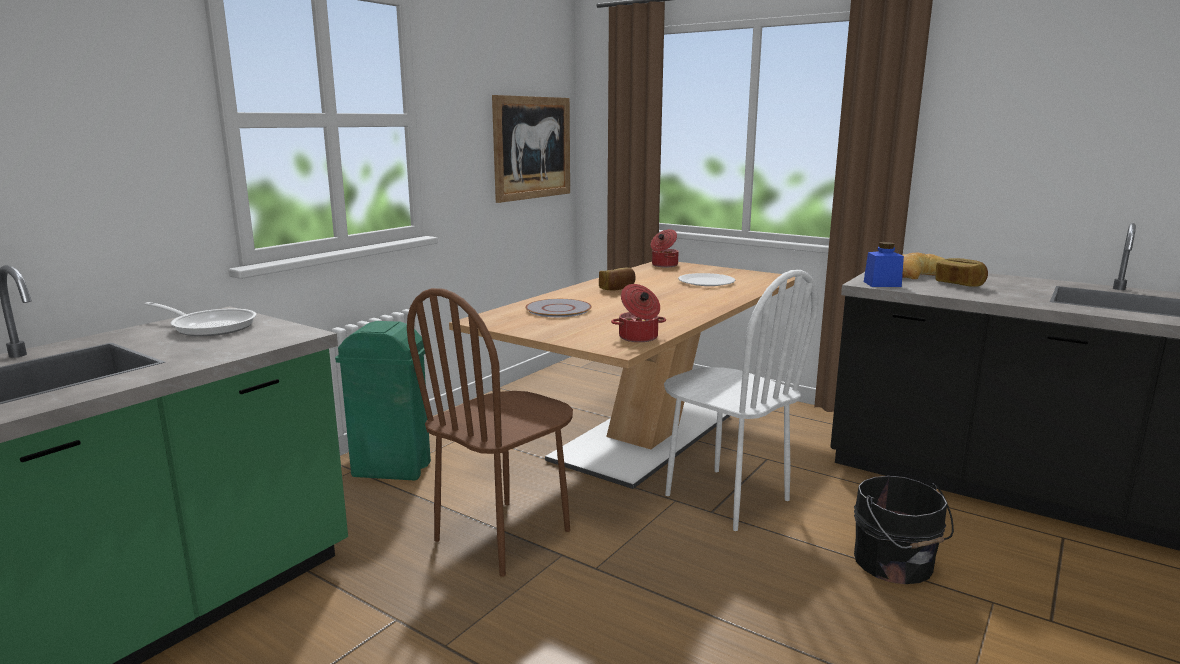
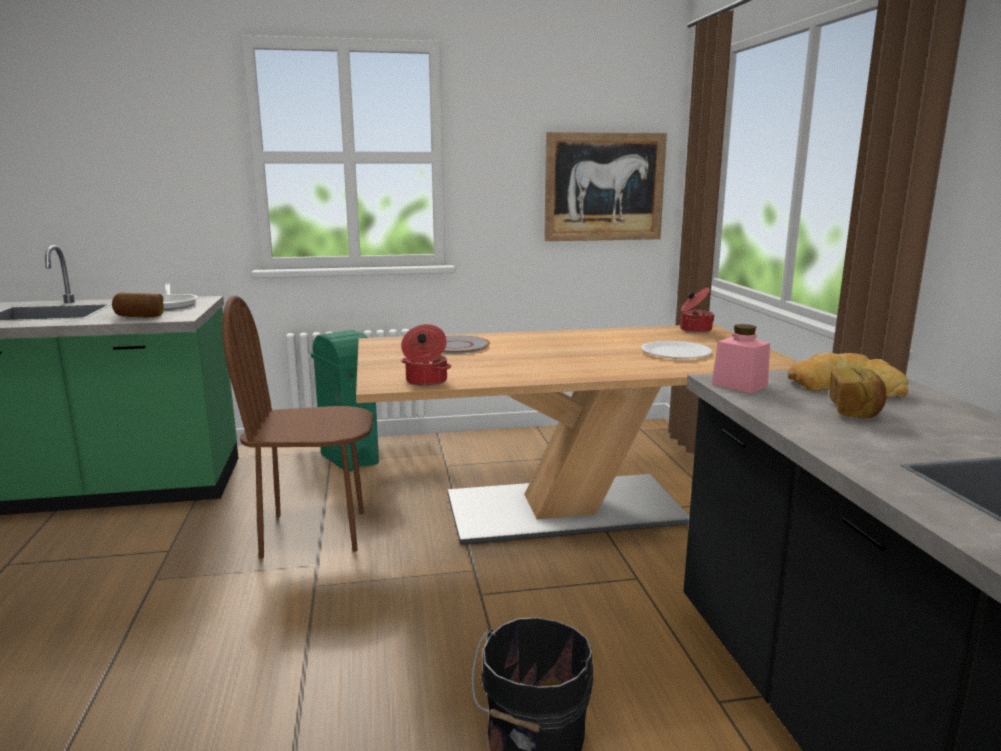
camera: 45 degrees right, 0 degrees up
bread [599,267,636,291] -> bread moved to [112,292,164,317]
white chair [664,270,818,531] -> none
blue jar [864,242,904,287] -> pink jar [712,324,770,393]

